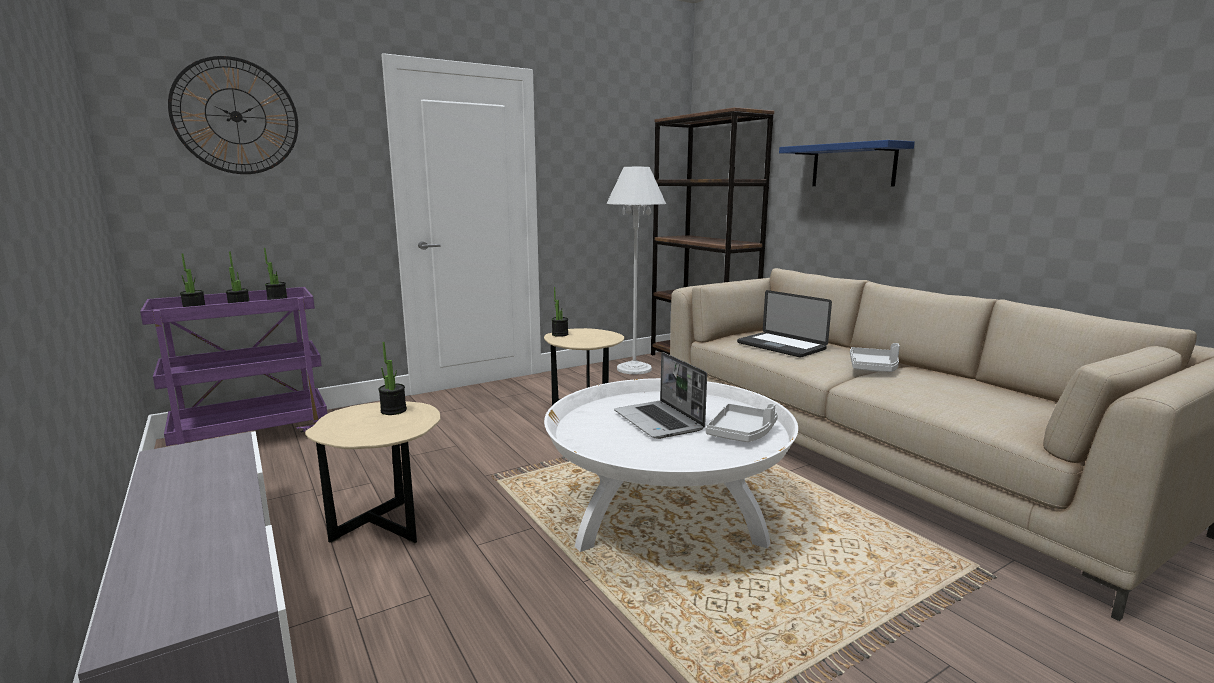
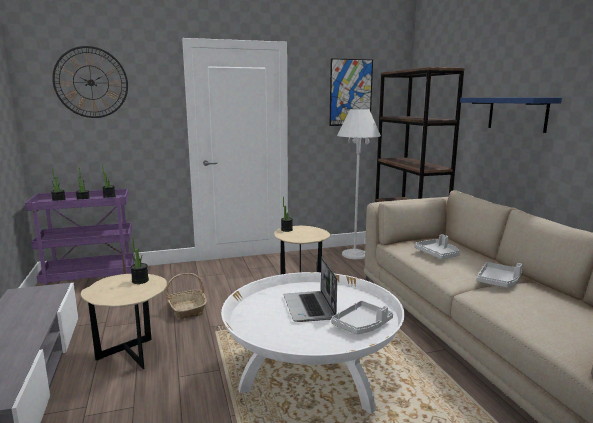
camera: 15 degrees right, 0 degrees up
laptop [737,290,832,358] -> grey tray [414,234,460,259]
none -> basket [165,273,207,319]
none -> picture [329,58,373,126]

